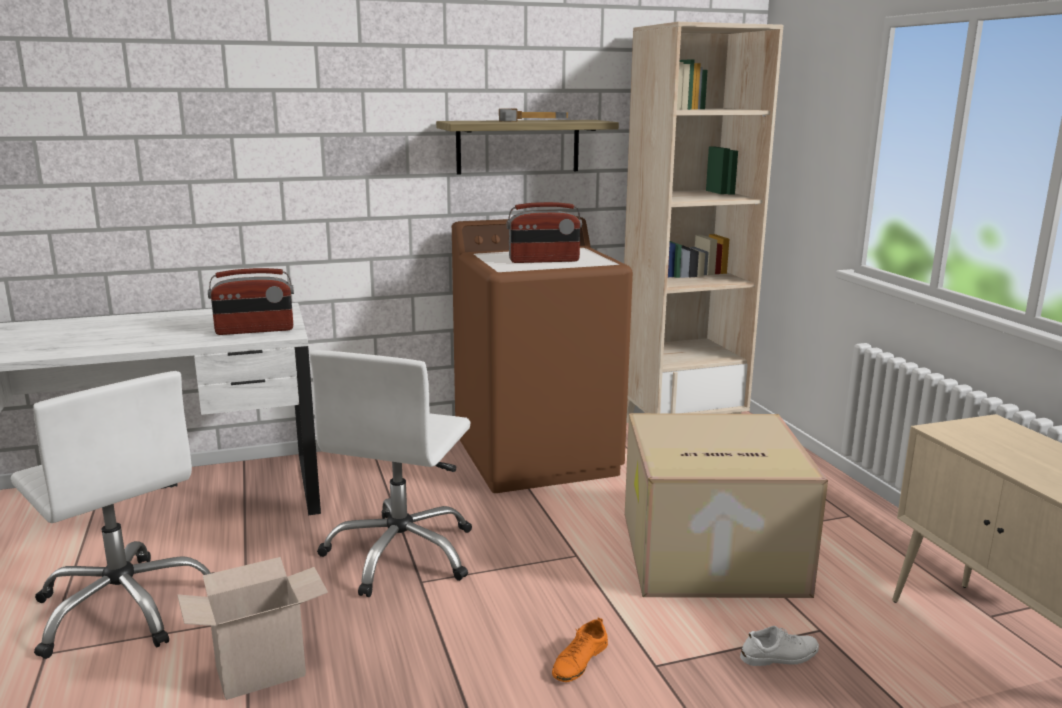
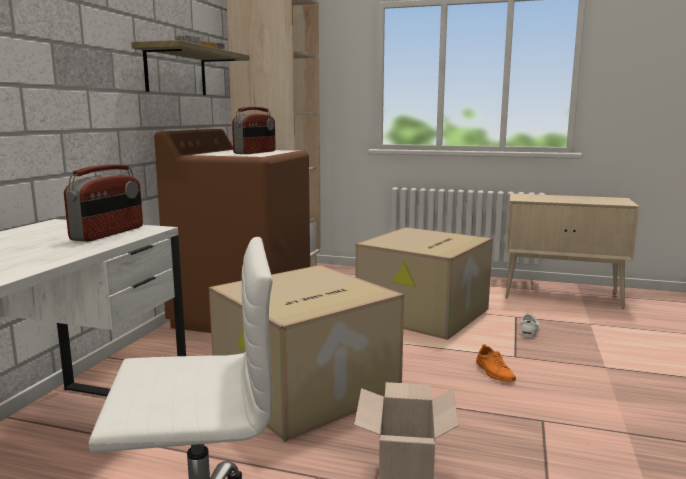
camera: 55 degrees left, 5 degrees down
white office chair [309,350,472,597] -> cardboard box [209,265,404,442]

